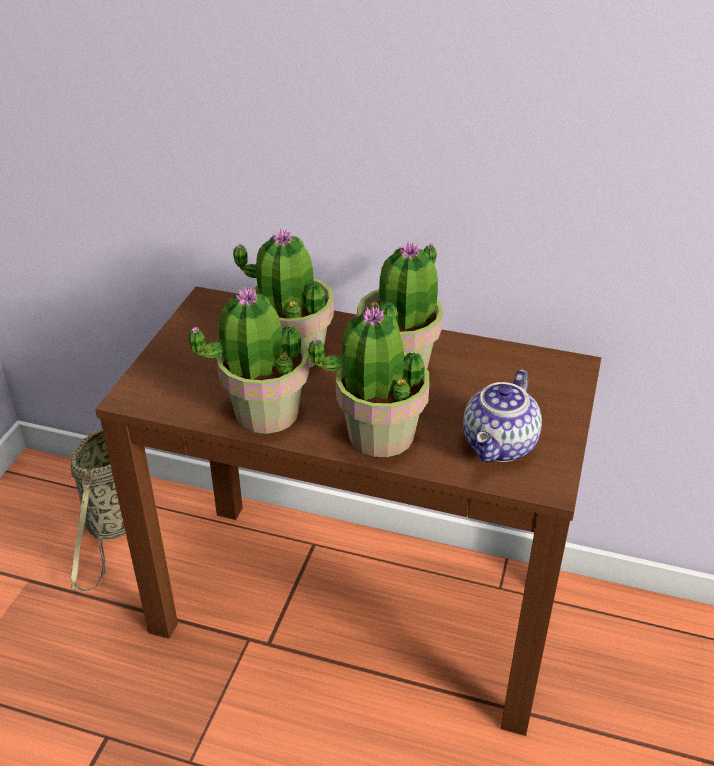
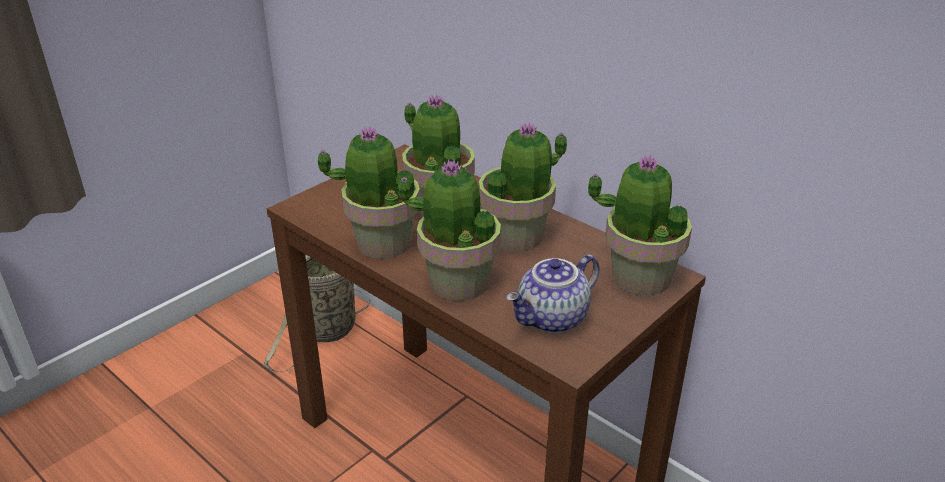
camera: 25 degrees right, 5 degrees down
none -> potted plant [588,155,692,296]

